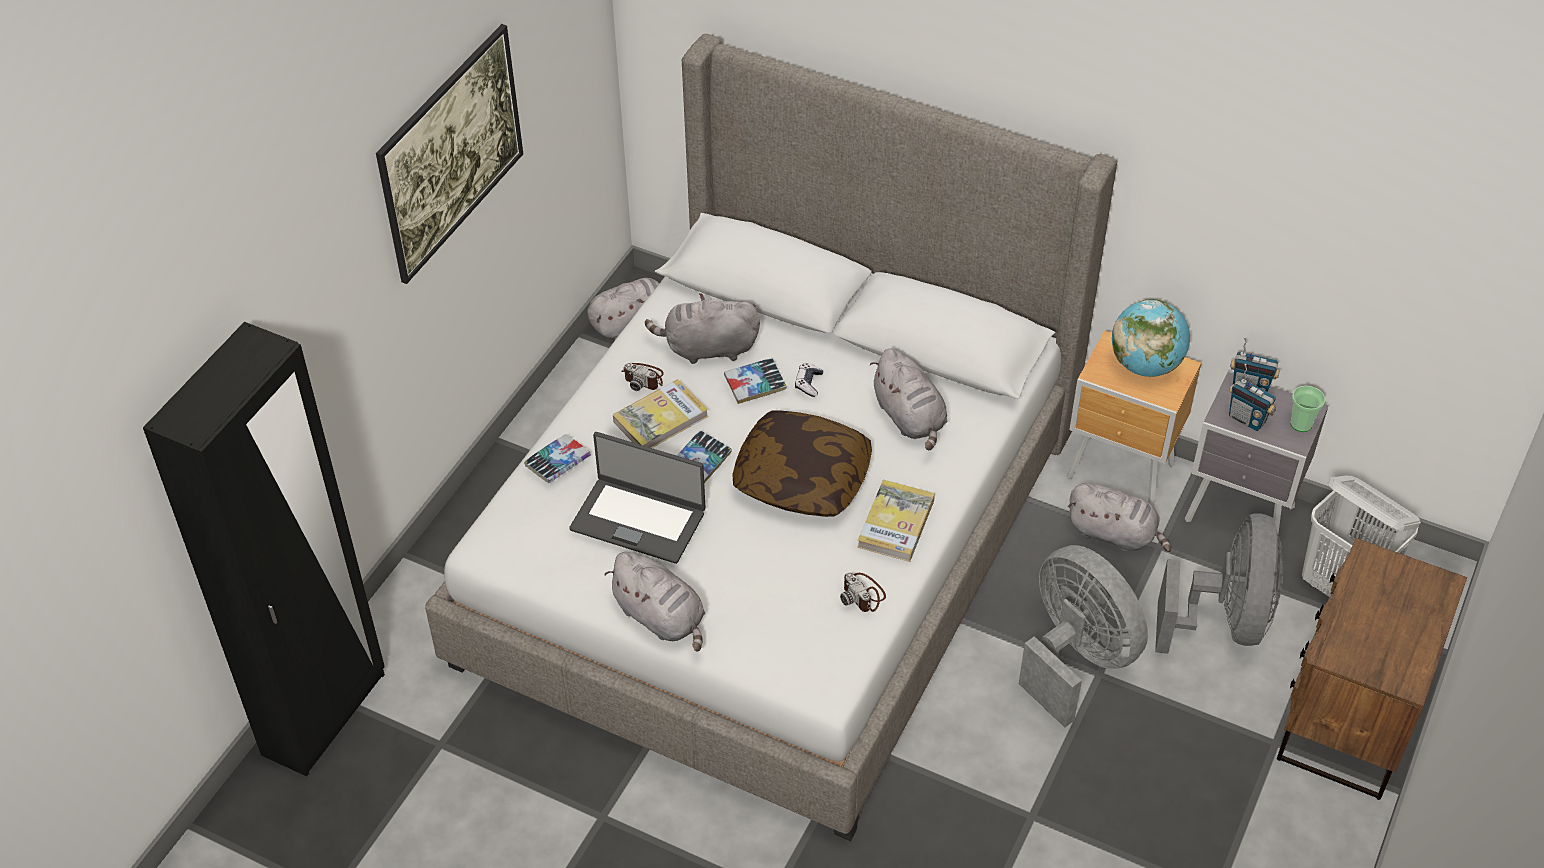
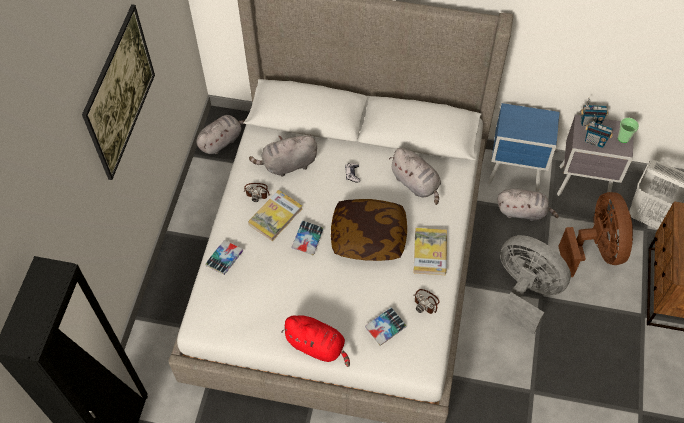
camera: 15 degrees left, 10 degrees up
laptop [569,432,705,564] -> none
grey plush toy [605,552,705,652] -> red plush toy [281,315,350,367]
book [724,358,787,404] -> book moved to [365,307,407,346]
brown nightstand [1066,330,1201,507] -> blue nightstand [488,103,560,192]
globe [1112,299,1190,377] -> none
grey fan [1155,513,1283,654] -> brown fan [558,192,633,277]

